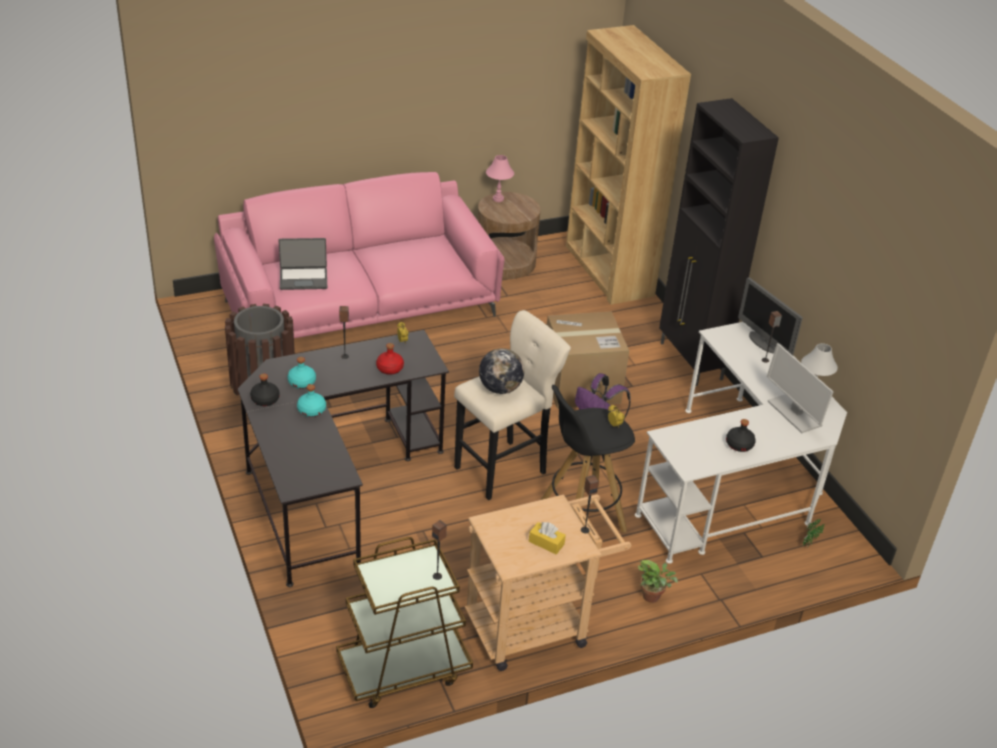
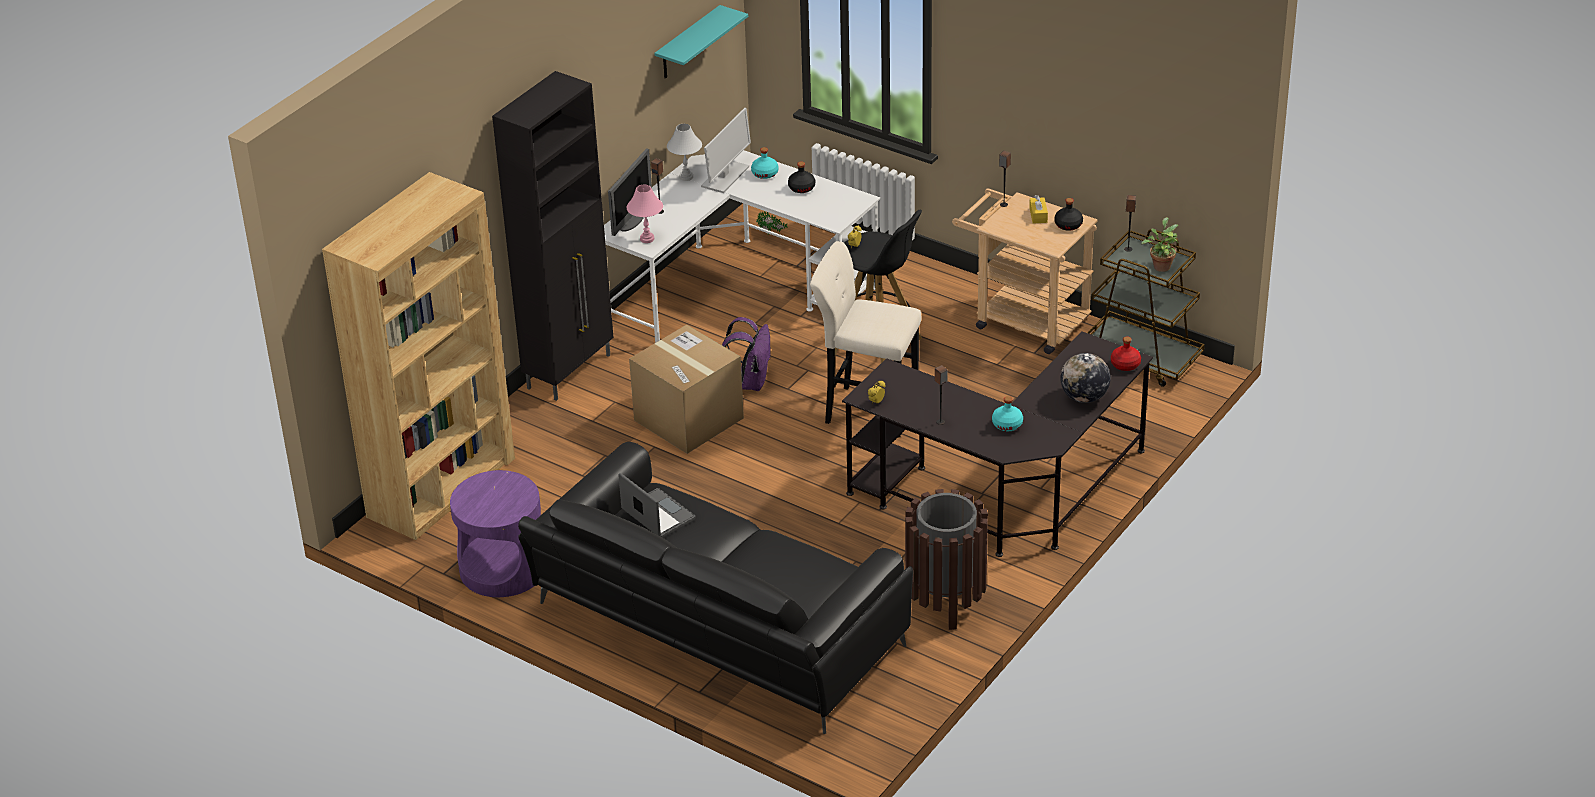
camera: 120 degrees left, 0 degrees up
pink sofa [214,172,504,338] -> black sofa [518,442,913,734]
black bottle [250,374,280,406] -> black bottle moved to [1055,198,1083,231]
laptop [278,238,327,290] -> laptop moved to [618,473,696,538]
turquoise bottle [297,384,326,417] -> turquoise bottle moved to [751,147,778,179]
red bottle [376,343,404,375] -> red bottle moved to [1111,336,1141,371]
brown side table [477,192,540,279] -> purple side table [450,470,541,597]
globe [479,348,524,394] -> globe moved to [1060,353,1110,403]
pink table lamp [486,155,514,202] -> pink table lamp moved to [627,184,663,243]
potted plant [638,560,678,603] -> potted plant moved to [1141,217,1179,272]
none -> turquoise shelf [655,5,748,79]

